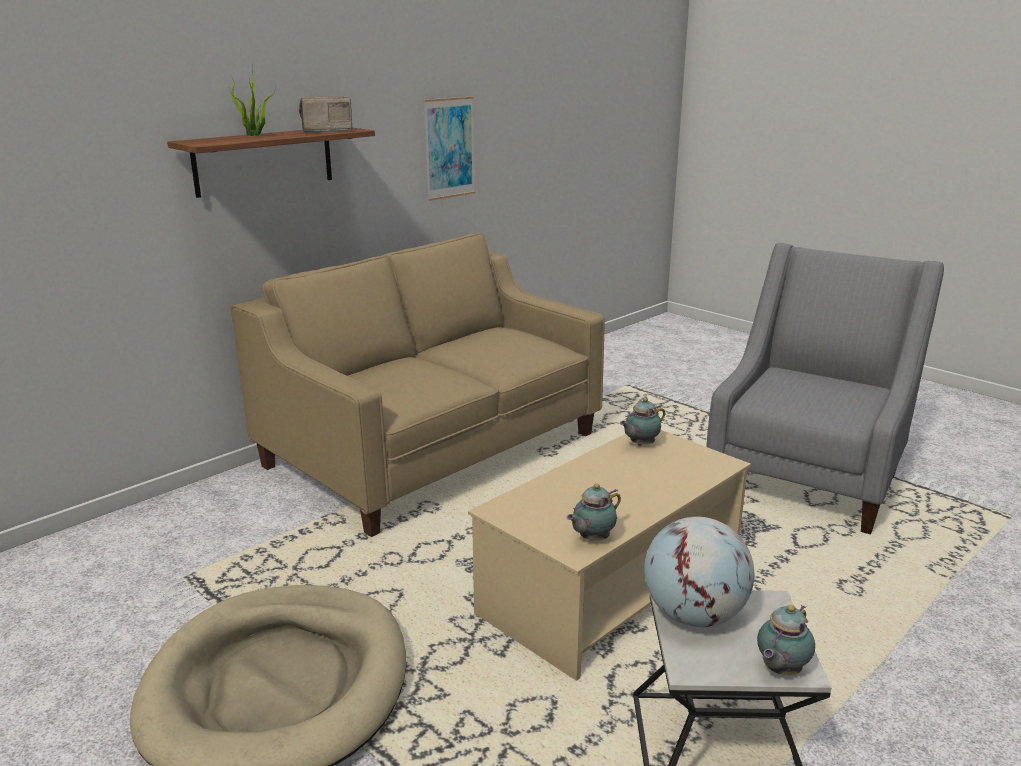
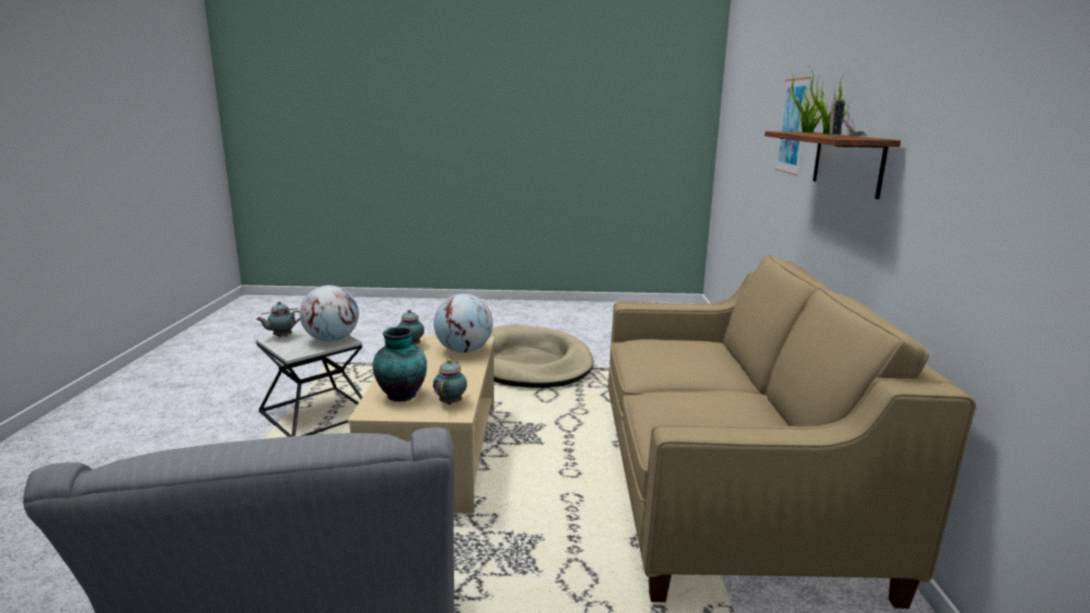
camera: 135 degrees right, 5 degrees down
picture [424,96,475,201] -> picture moved to [775,77,811,176]
teapot [757,605,815,676] -> teapot turned 120 degrees counterclockwise [256,301,300,337]
none -> vase [373,326,427,402]
none -> globe [434,294,493,353]
none -> potted plant [790,70,828,132]

